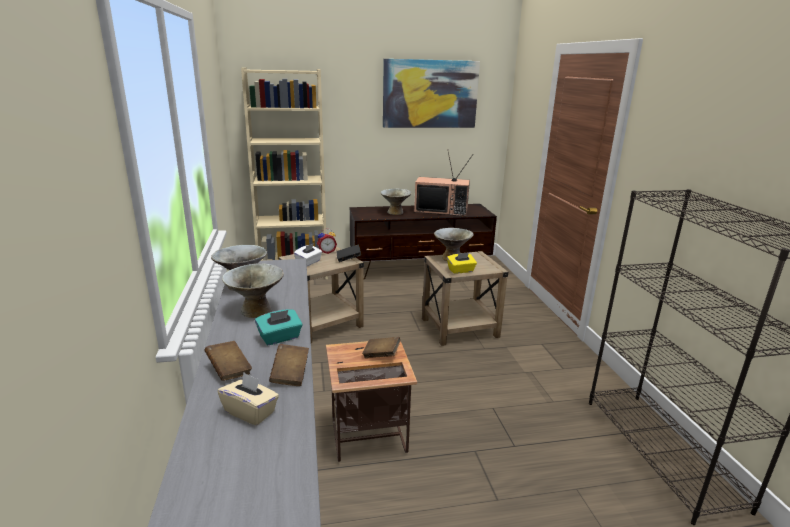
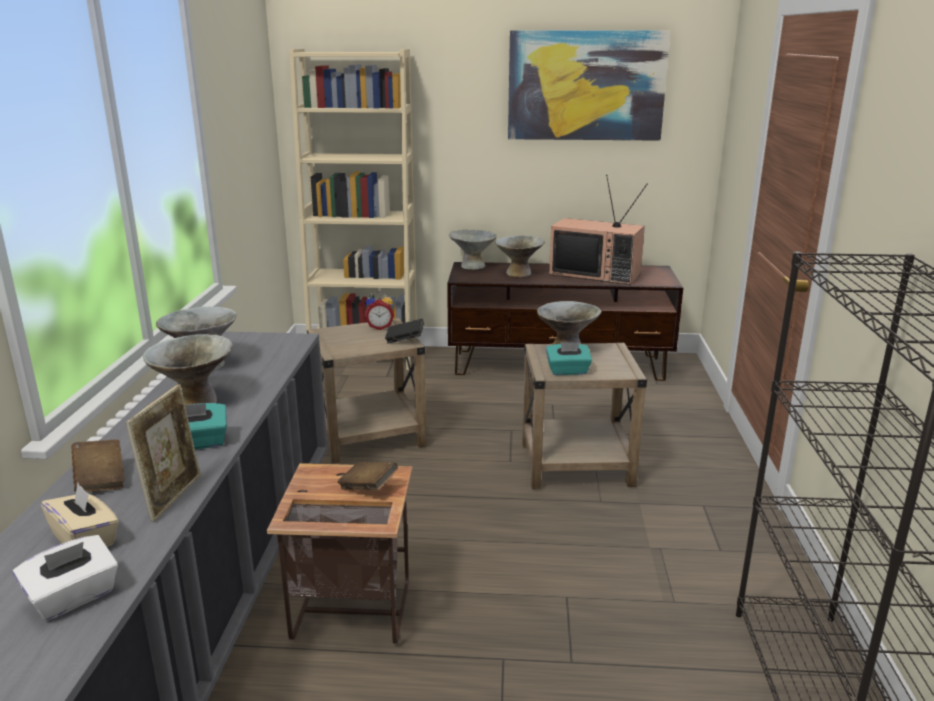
camera: 15 degrees right, 0 degrees up
brown book [269,344,309,386] -> picture frame [126,384,201,522]
white tissue box [294,243,322,266] -> white tissue box moved to [13,535,118,621]
yellow tissue box [447,253,477,274] -> turquoise tissue box [546,342,592,375]
none -> grey bowl [449,230,497,270]

